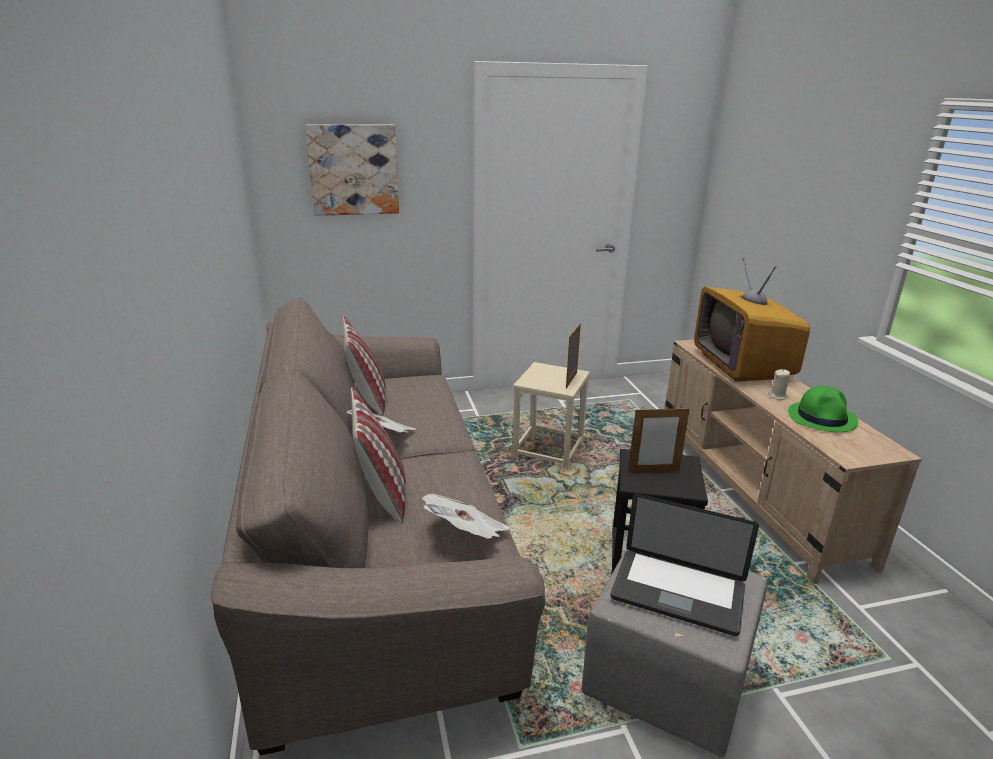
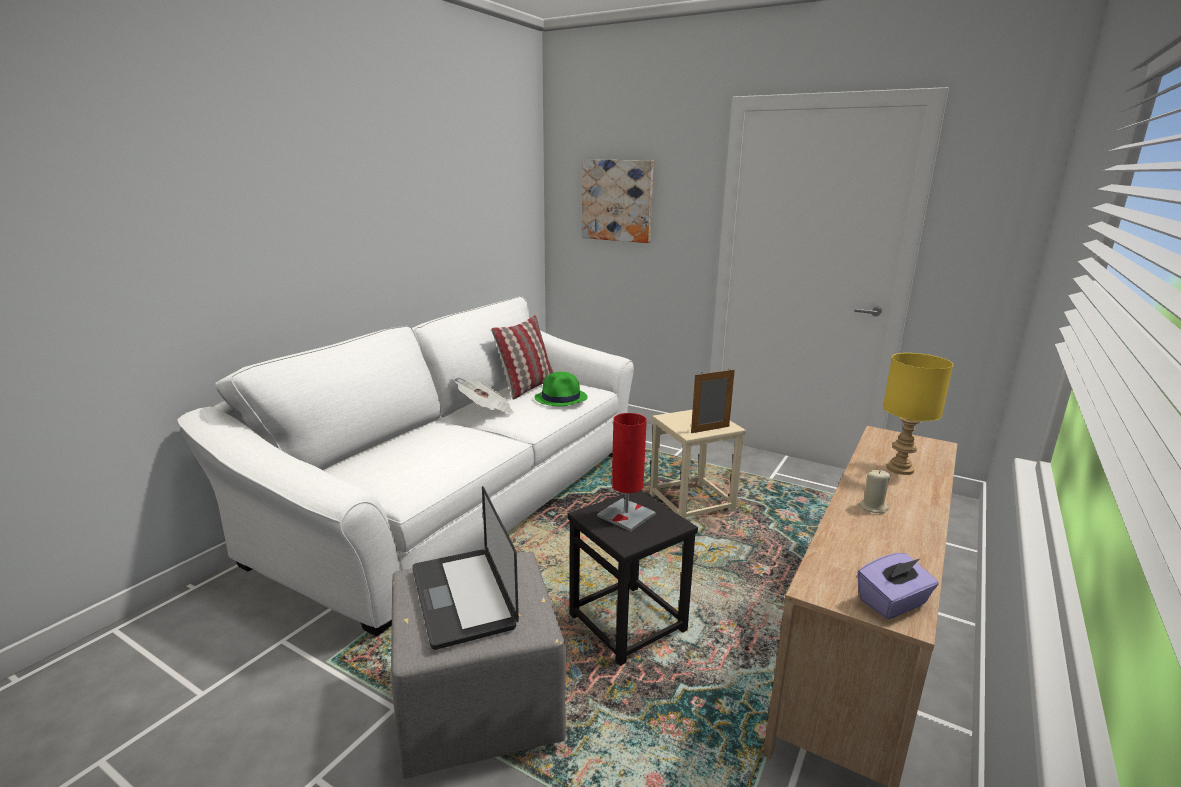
camera: 45 degrees right, 5 degrees down
brown sofa [211,298,546,755] -> white sofa [177,296,634,637]
pillow [351,387,406,523] -> none
newspaper [423,494,510,539] -> none
picture frame [628,406,690,473] -> red table lamp [597,413,655,531]
television [694,258,810,382] -> yellow table lamp [883,353,953,475]
green hat [788,386,858,432] -> green hat moved to [534,372,588,406]
none -> purple tissue box [857,553,939,619]

